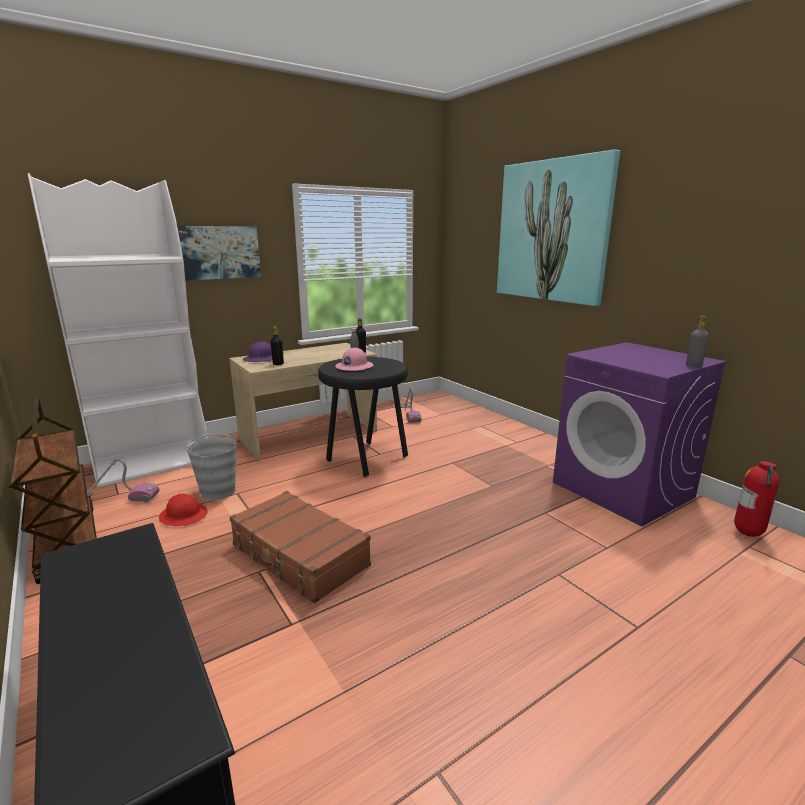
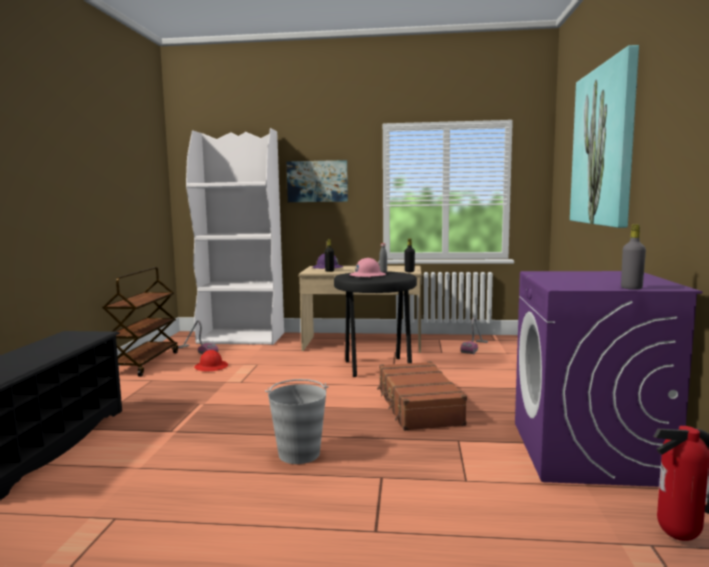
camera: 40 degrees right, 10 degrees down
grey bucket [186,433,236,500] -> grey bucket moved to [265,379,329,464]
brown suitcase [230,491,371,603] -> brown suitcase moved to [377,361,467,431]

